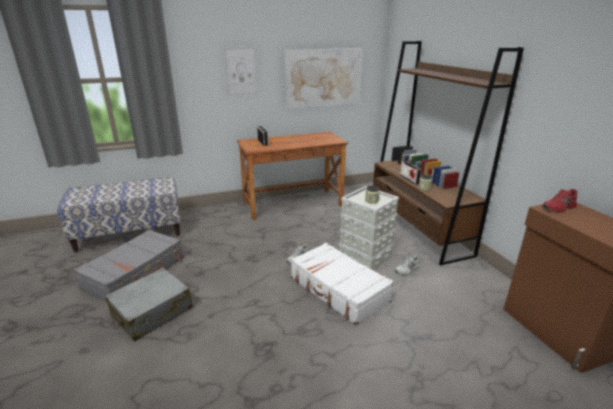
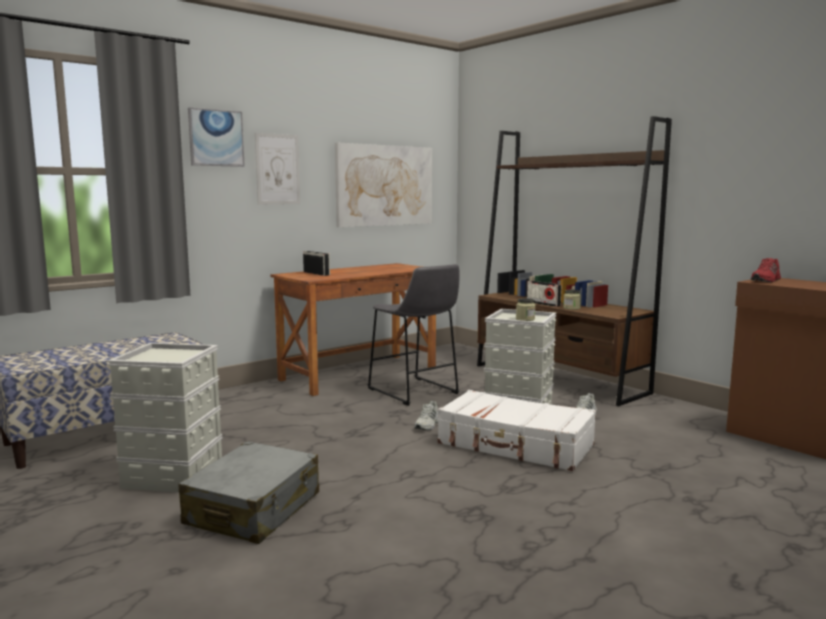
camera: 20 degrees left, 15 degrees down
grey suitcase [74,229,184,302] -> grey storage box [108,343,223,493]
none -> picture [188,107,245,167]
none -> grey stool [368,264,460,406]

